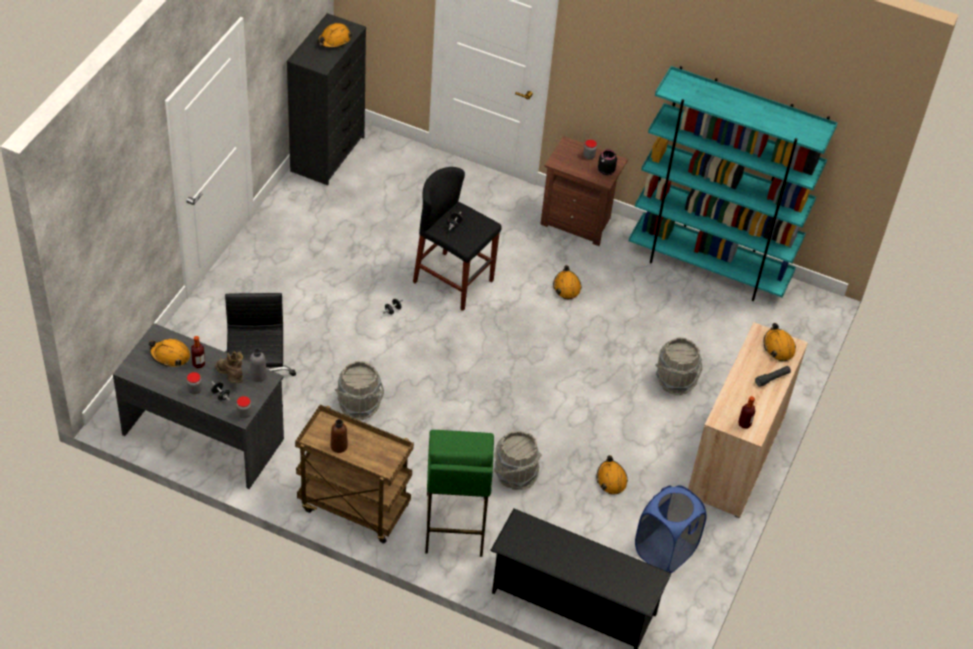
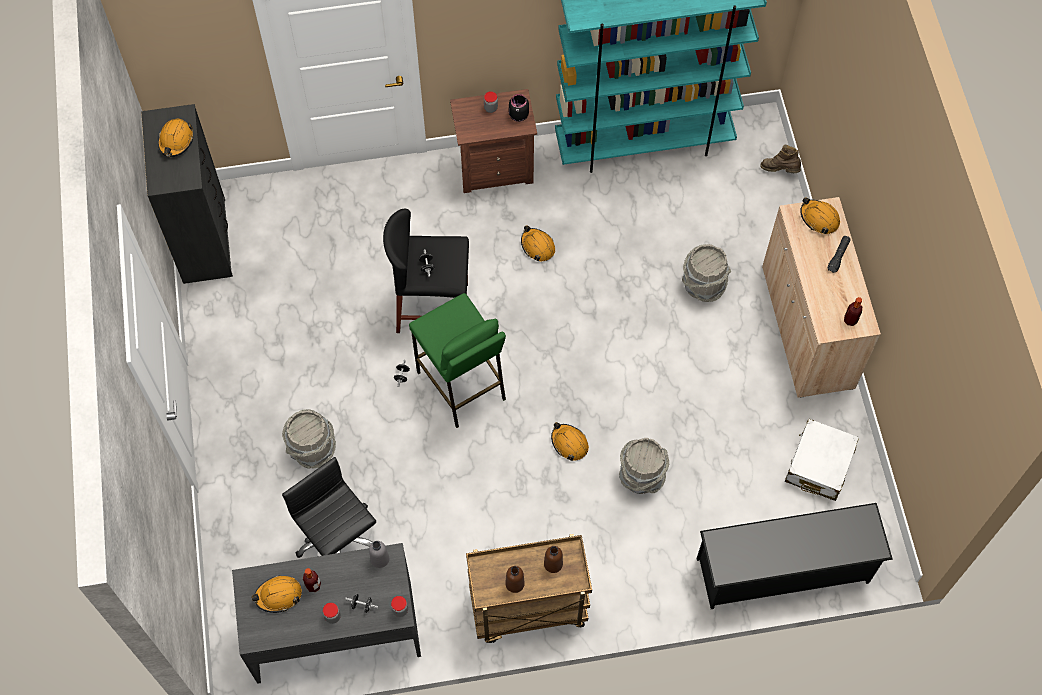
camera: 30 degrees left, 15 degrees up
brown boot [215,352,243,383] -> brown boot moved to [760,144,801,173]
grey bucket [335,361,384,420] -> grey bucket moved to [282,409,336,469]
green stool [425,430,494,557] -> green stool moved to [409,293,506,428]
orange hard hat [596,455,628,495] -> orange hard hat moved to [551,422,589,461]
blue laundry basket [635,485,707,573] -> white suitcase [785,419,859,501]
none -> brown bottle [544,546,563,573]

